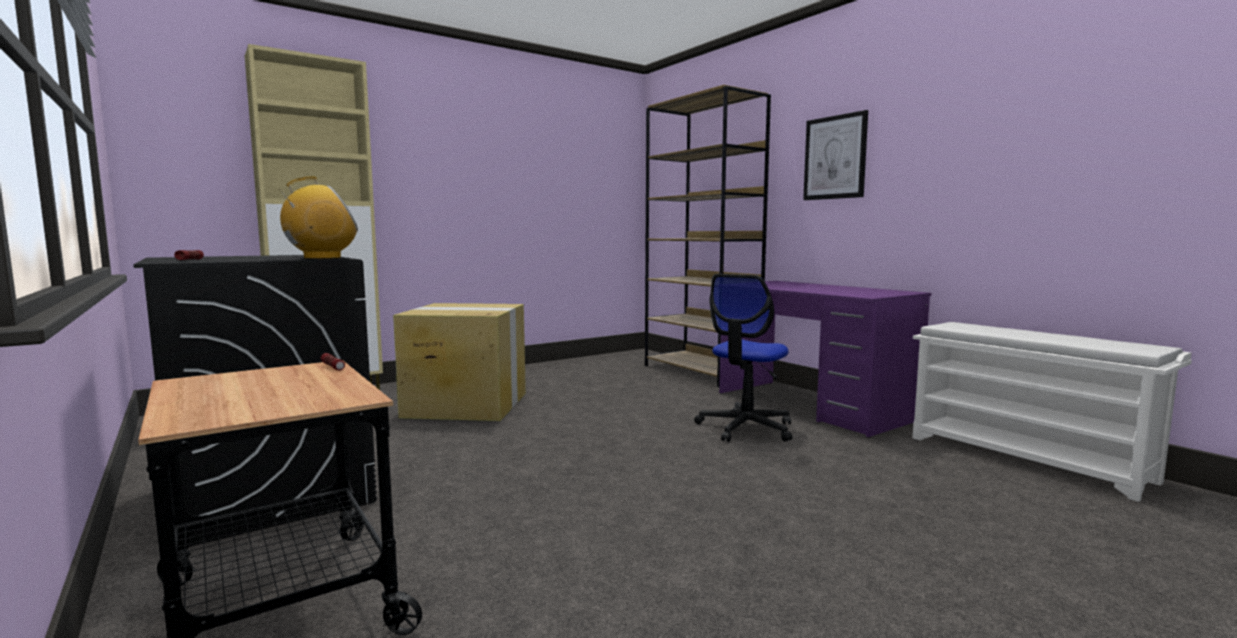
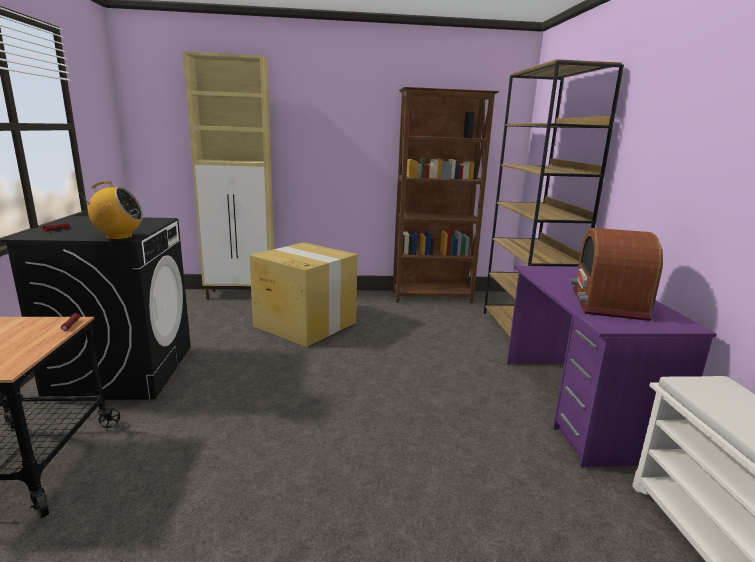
camera: 30 degrees right, 10 degrees up
office chair [694,274,792,442] -> none
picture [803,110,868,200] -> none
none -> brown bookcase [393,87,499,303]
none -> radio [570,228,663,321]

